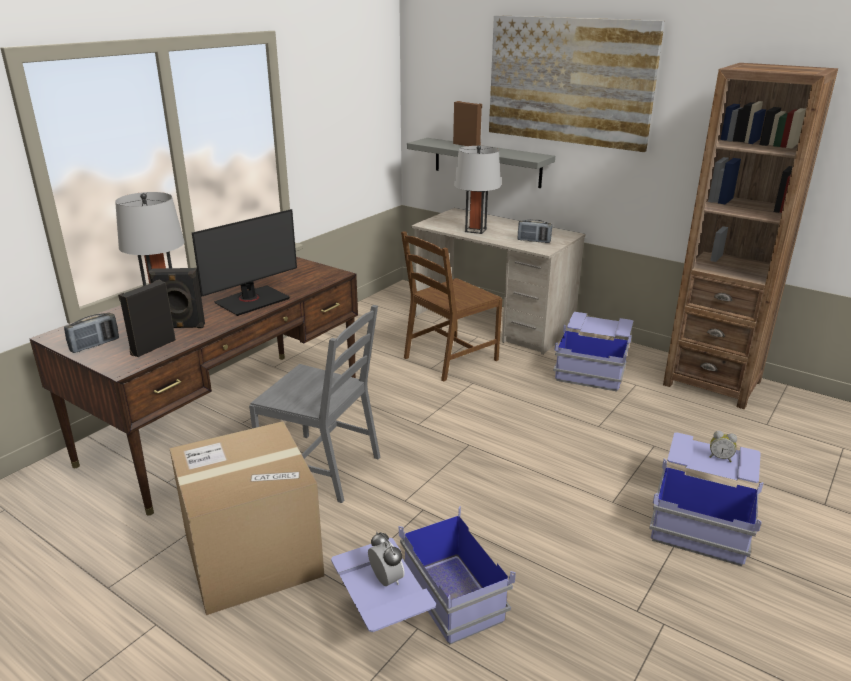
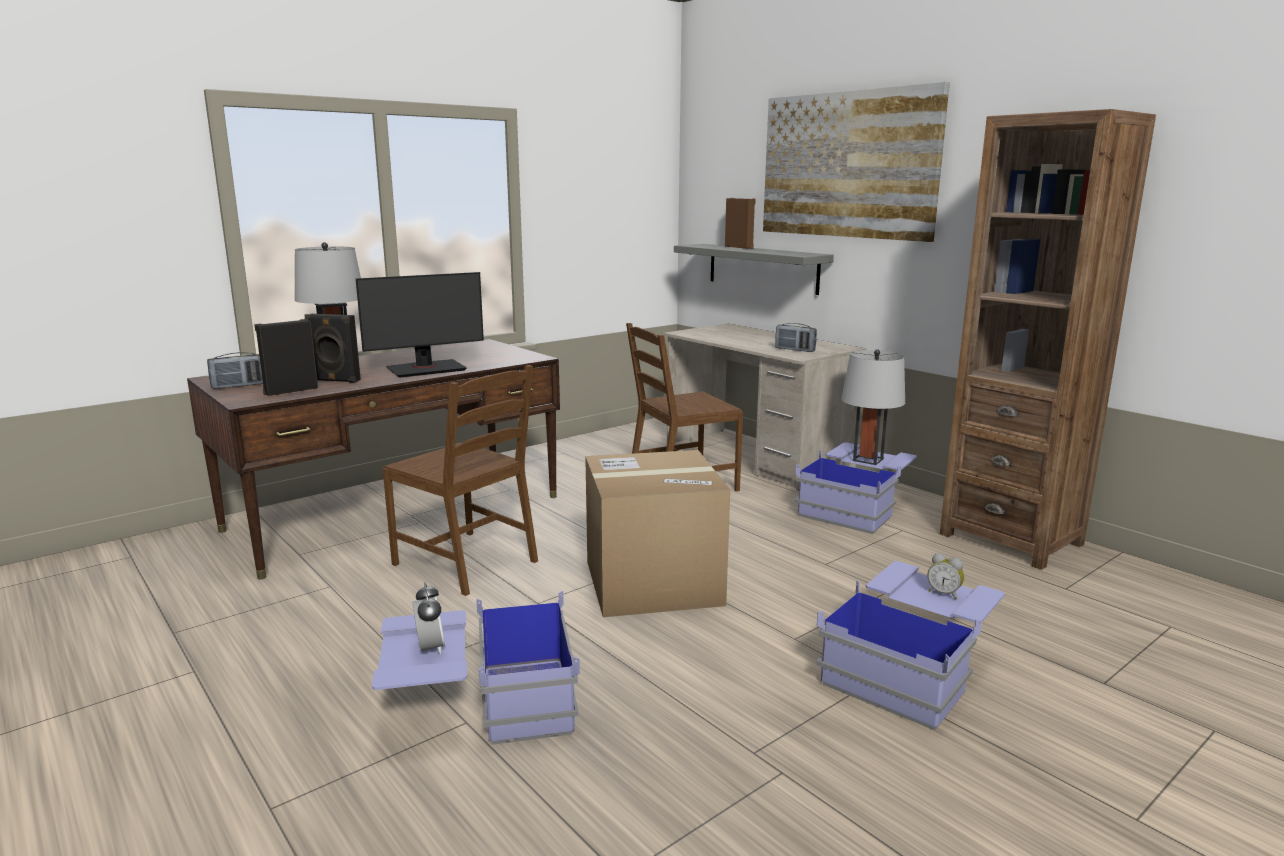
camera: 15 degrees right, 10 degrees down
cardboard box [169,421,324,615] -> cardboard box moved to [585,450,730,617]
grey chair [249,305,380,503] -> brown chair [383,365,538,596]
grey table lamp [454,145,501,234] -> grey table lamp moved to [841,349,905,465]

